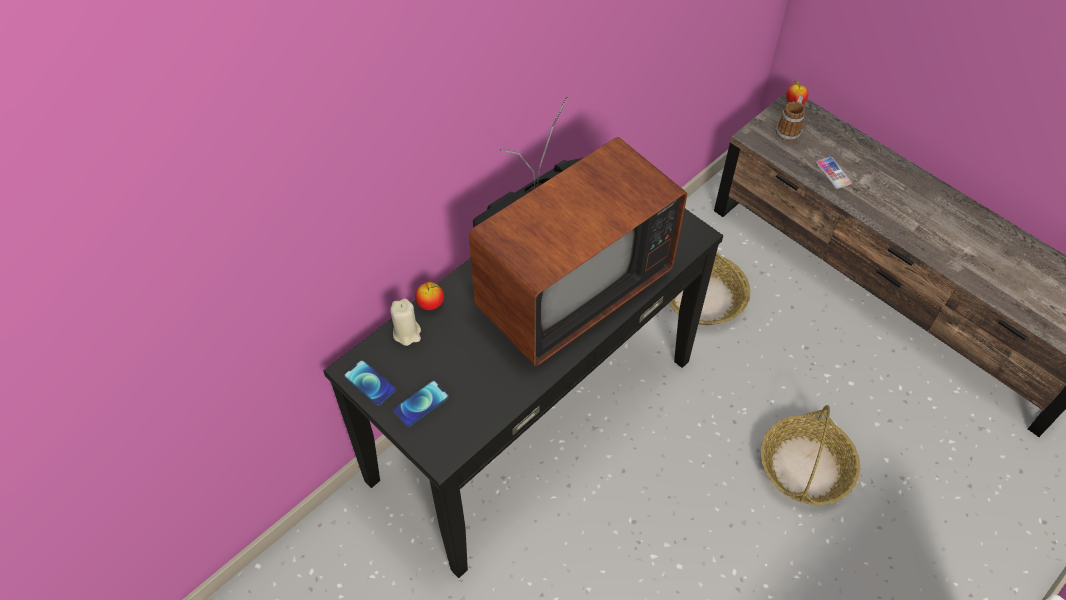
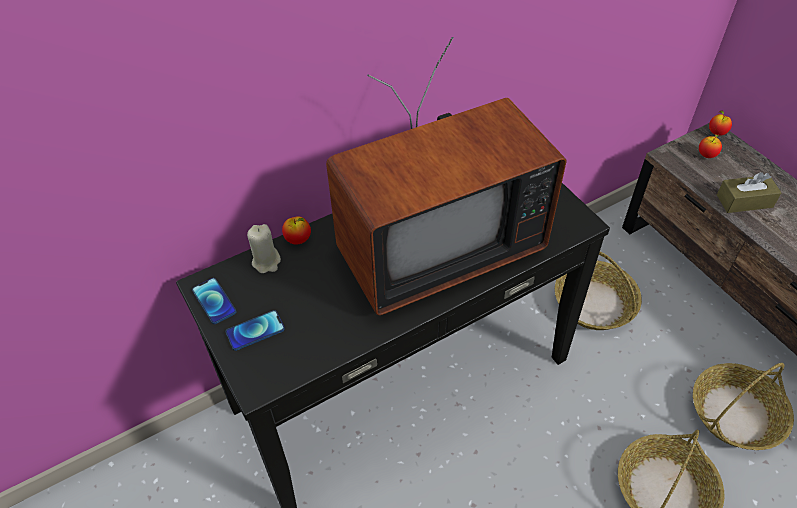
camera: 15 degrees right, 5 degrees down
mug [776,96,805,141] -> apple [699,134,722,158]
phone [816,157,852,189] -> brown tissue box [717,172,781,213]
none -> basket [693,363,794,450]

